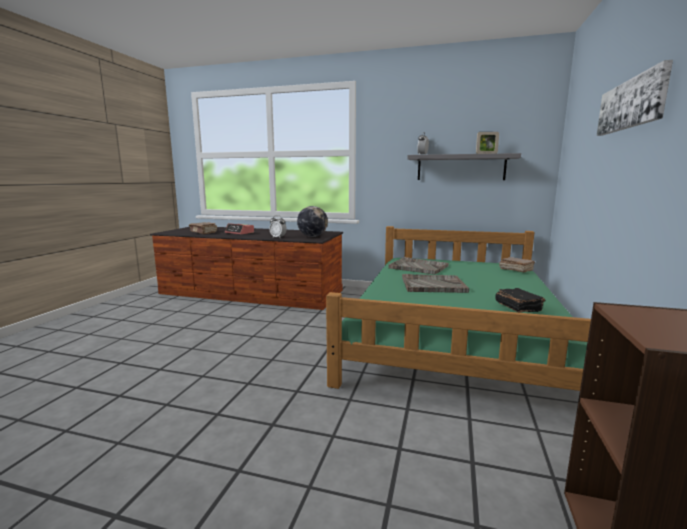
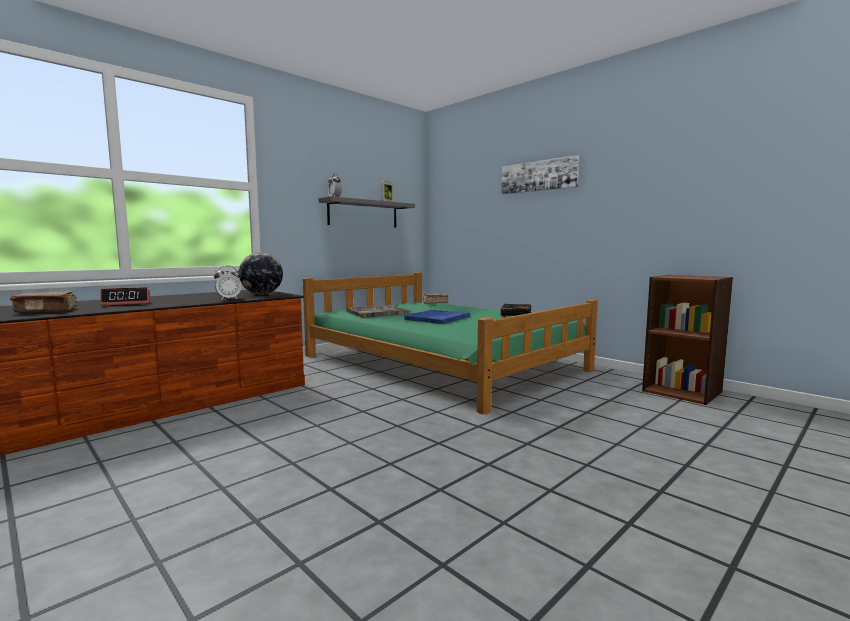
camera: 60 degrees left, 5 degrees down
grey tray [402,274,469,293] -> blue tray [404,310,470,324]

